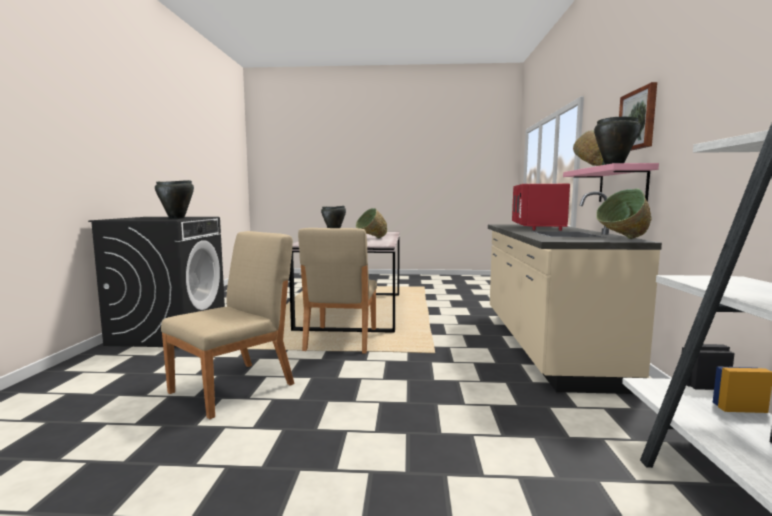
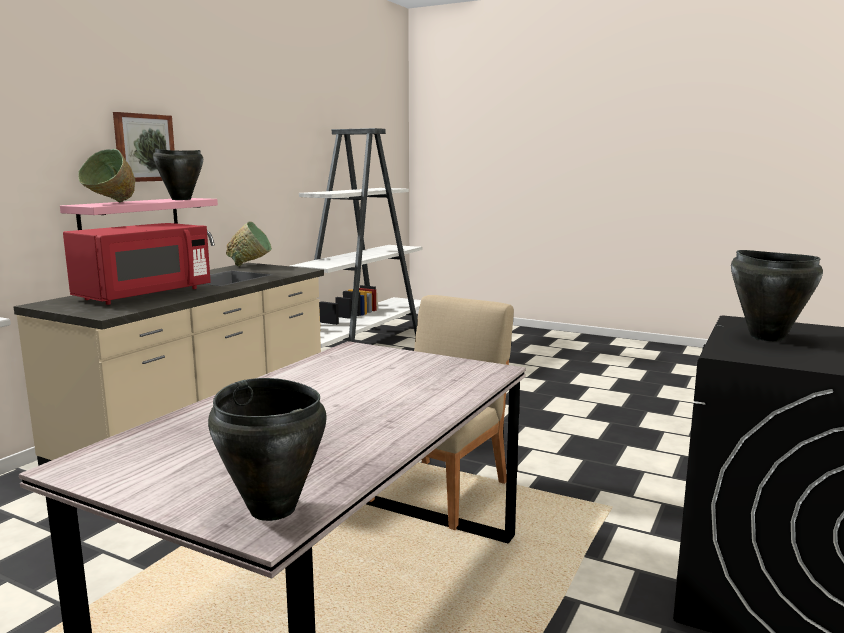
camera: 155 degrees left, 5 degrees up
beige chair [161,231,295,419] -> none
green bowl [356,208,387,239] -> none

